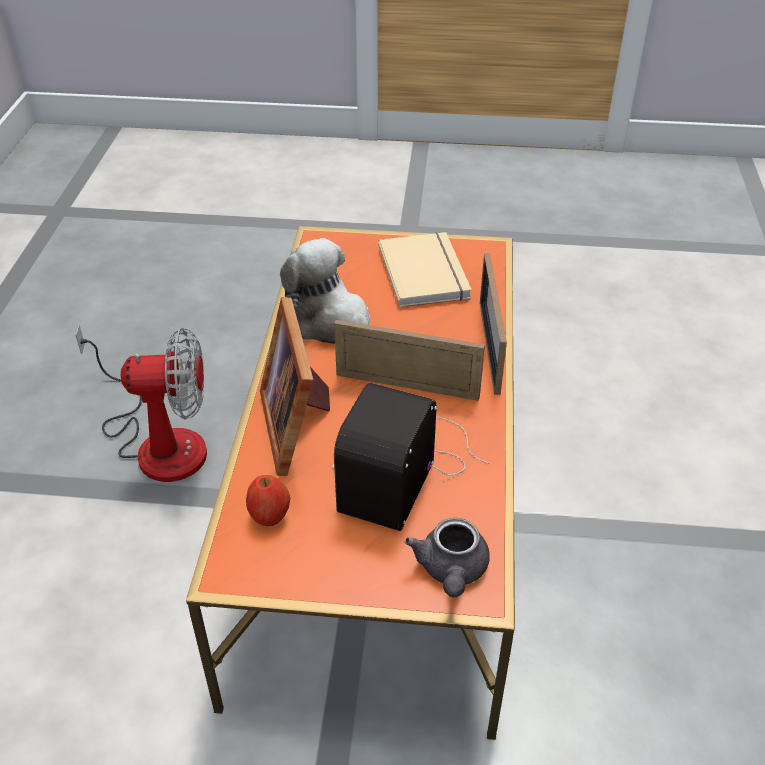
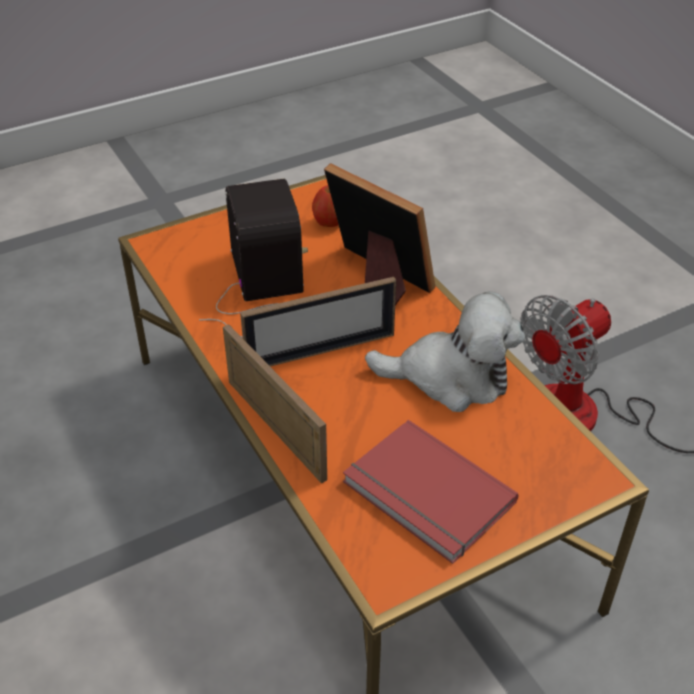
camera: 145 degrees right, 0 degrees up
beige book [378,232,472,307] -> red book [343,420,519,564]
grey teapot [405,518,490,597] -> none

